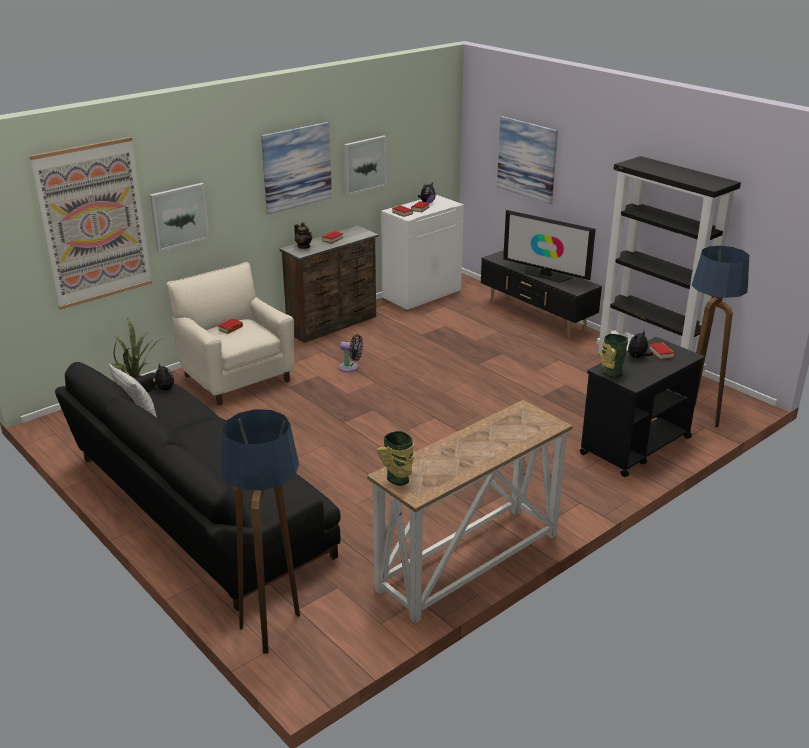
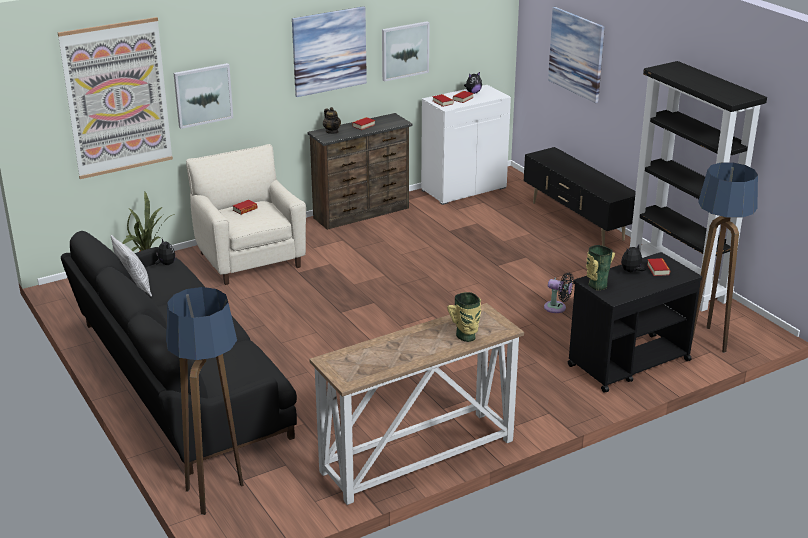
camera: 10 degrees right, 0 degrees up
black fan [339,334,363,372] -> black fan moved to [544,273,574,313]
vase [377,431,414,486] -> vase moved to [447,292,481,342]
television [503,210,596,282] -> none

